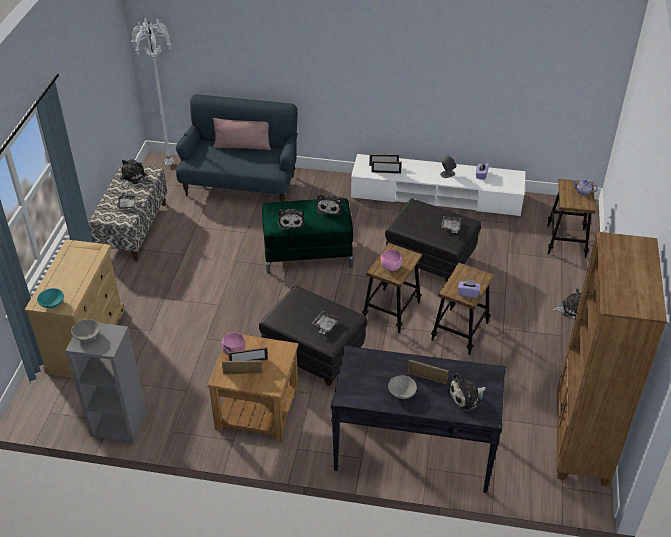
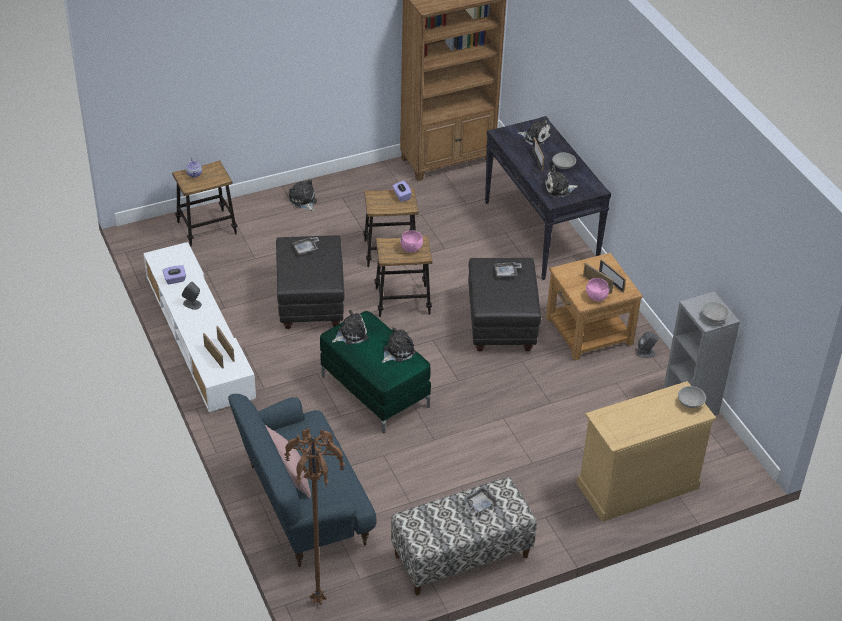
camera: 125 degrees left, 0 degrees up
turquoise bowl [37,288,64,308] -> grey bowl [678,386,706,408]
plush toy [120,159,146,188] -> plush toy moved to [544,165,578,197]
white floor lamp [131,18,175,165] -> brown floor lamp [284,428,345,605]
none -> grey speaker [637,331,659,358]

